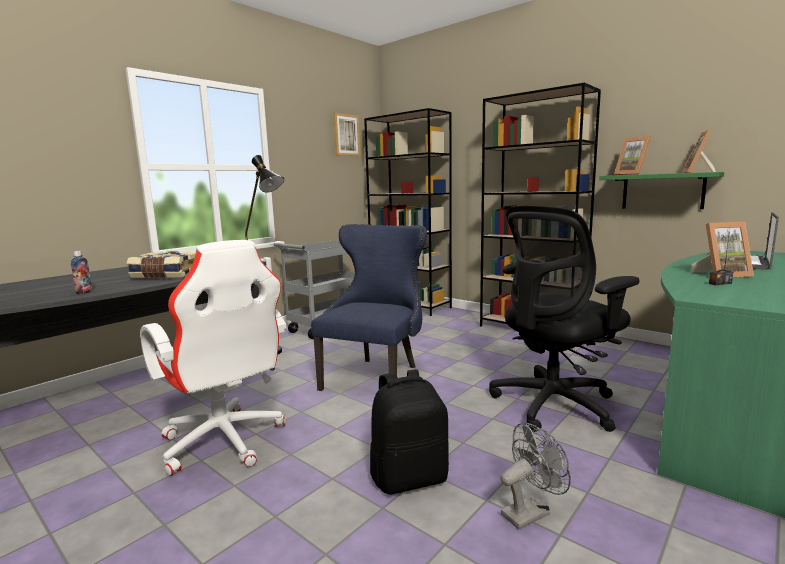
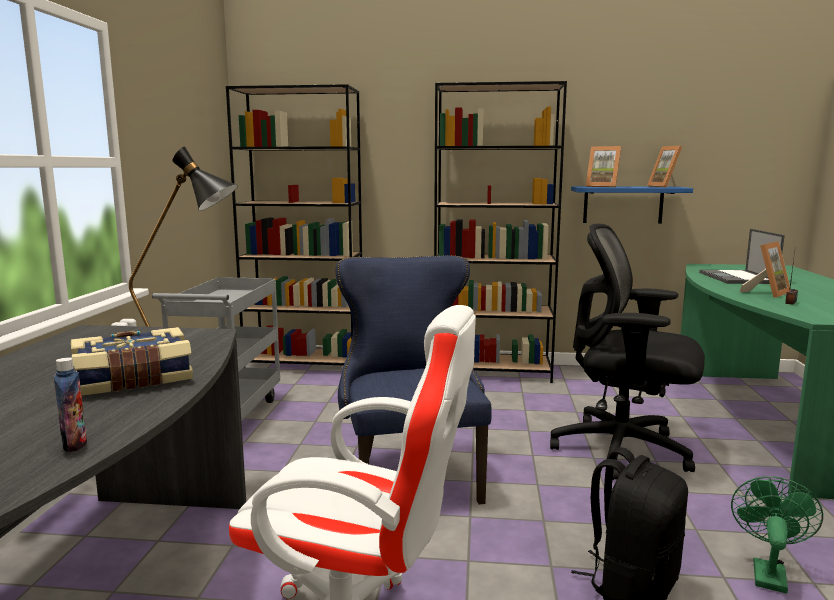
camera: 35 degrees left, 0 degrees up
picture [333,113,360,156] -> none
black office chair [489,206,639,432] -> black office chair turned 90 degrees clockwise [550,224,705,480]
grey fan [501,423,571,530] -> green fan [731,476,823,594]
green shelf [599,172,724,209] -> blue shelf [571,186,693,224]

